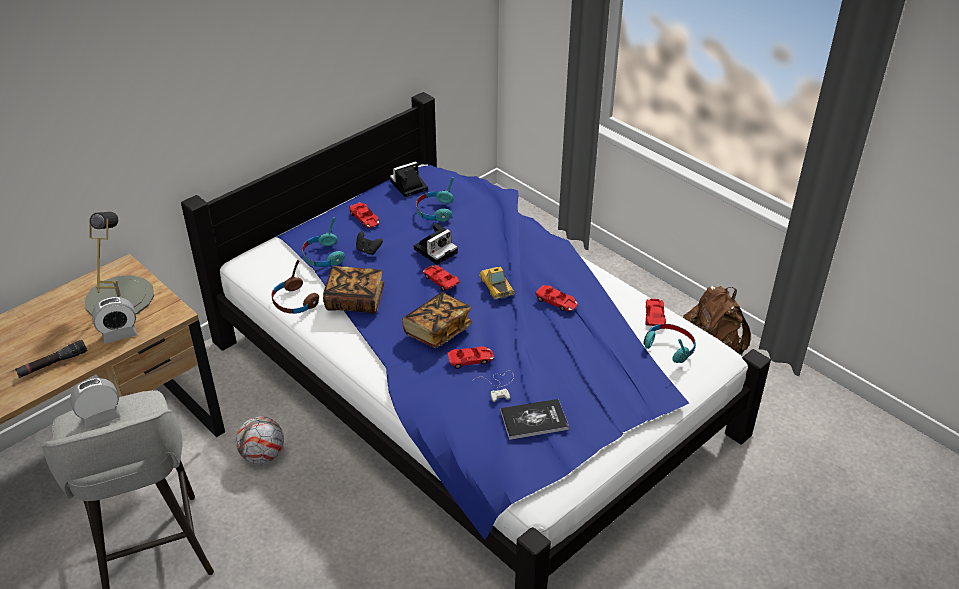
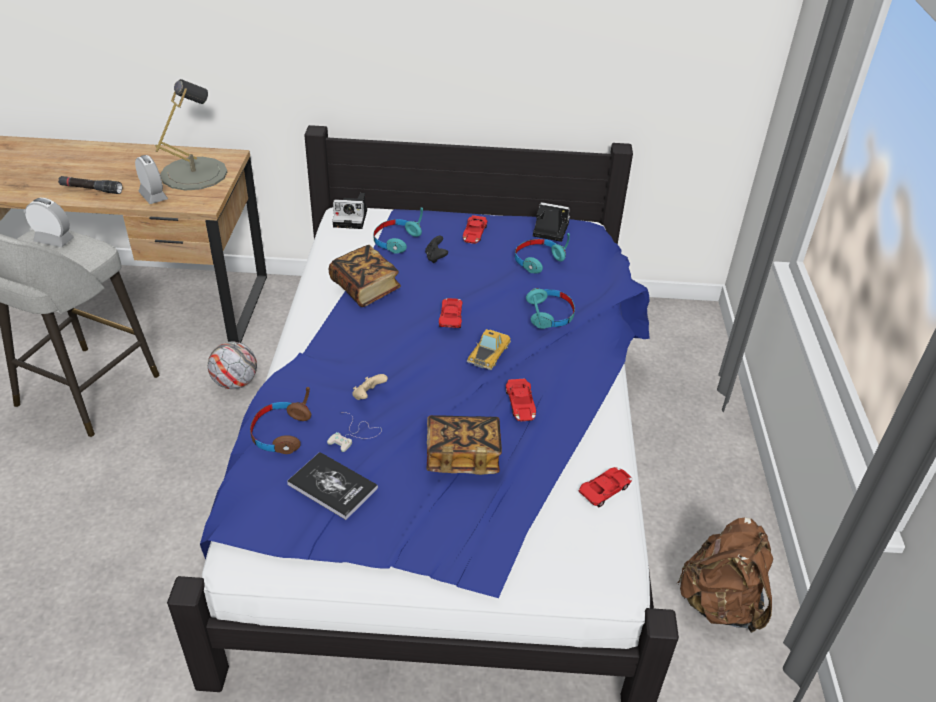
camera: 45 degrees right, 0 degrees up
alarm clock [92,297,137,344] -> alarm clock turned 150 degrees counterclockwise [135,155,168,204]
brown headphones [272,260,319,314] -> brown headphones moved to [250,387,312,454]
book [402,292,472,348] -> book moved to [427,415,502,475]
camera [414,223,458,265] -> camera moved to [332,193,367,229]
red toy car [447,346,494,369] -> beige game controller [352,374,388,400]
turquoise headphones [643,324,696,363] -> turquoise headphones moved to [526,288,575,329]

